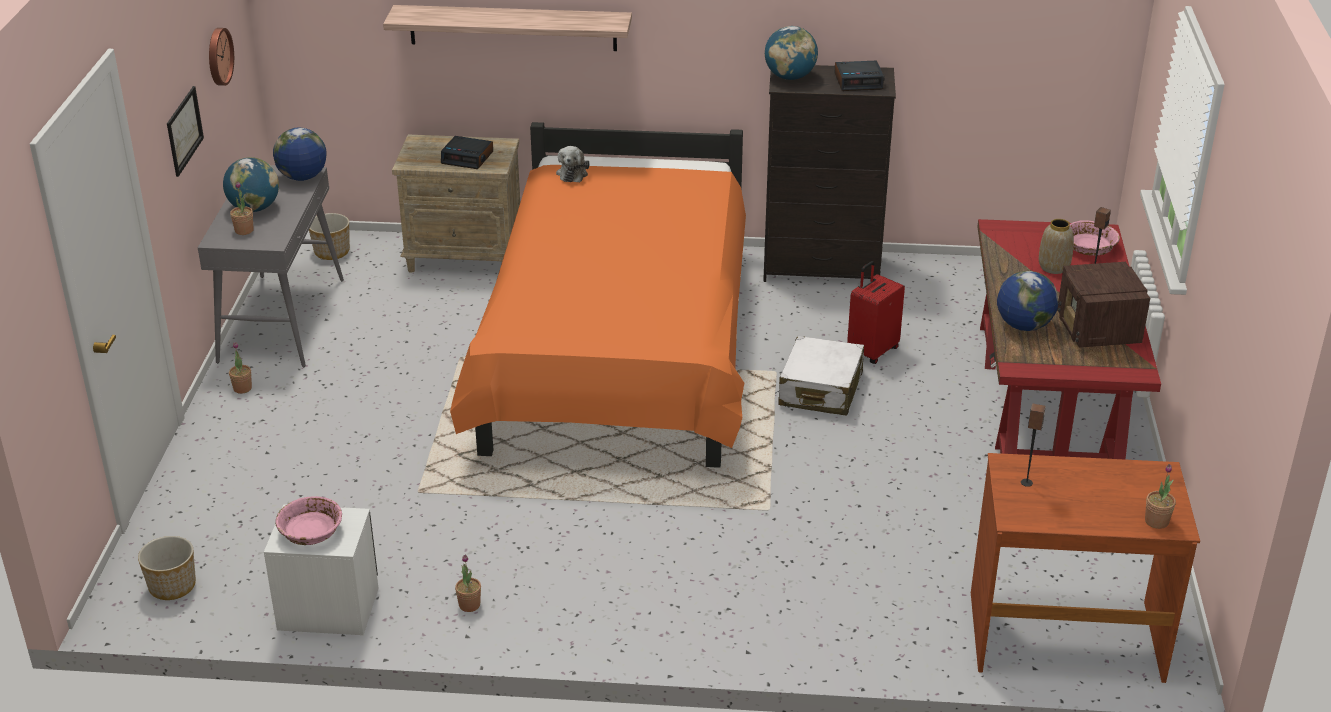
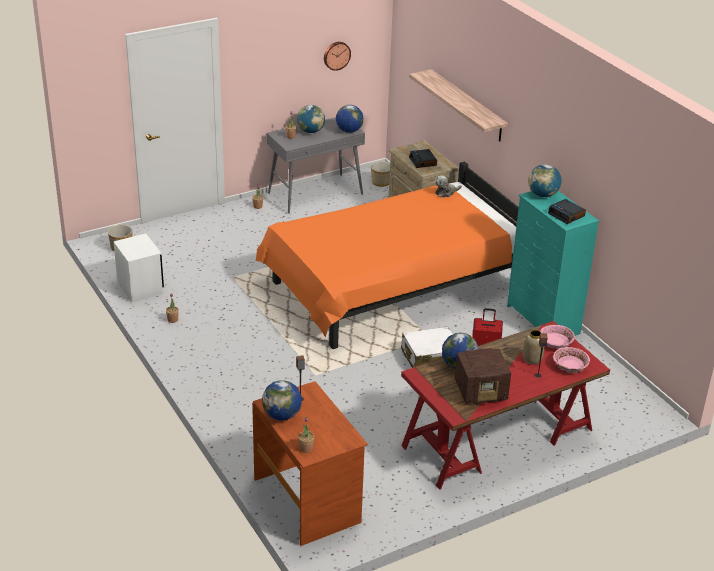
camera: 55 degrees right, 0 degrees up
picture [167,86,204,177] -> none
pink bowl [275,496,342,545] -> pink bowl moved to [540,325,575,349]
black dresser [763,65,896,282] -> turquoise dresser [507,191,599,336]
radio [1057,262,1150,348] -> radio turned 150 degrees counterclockwise [455,348,511,405]
none -> globe [262,380,302,421]

